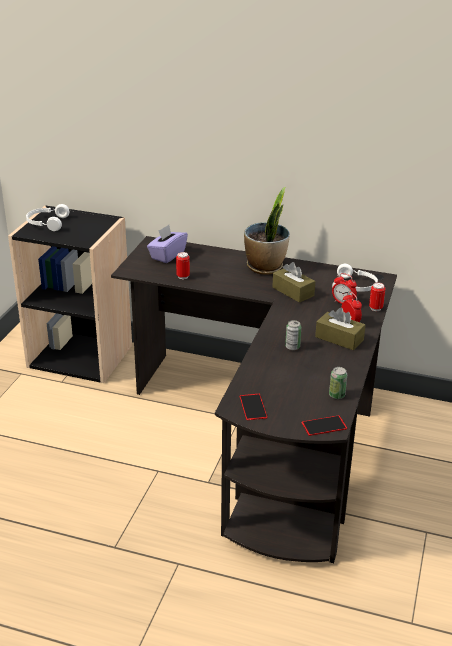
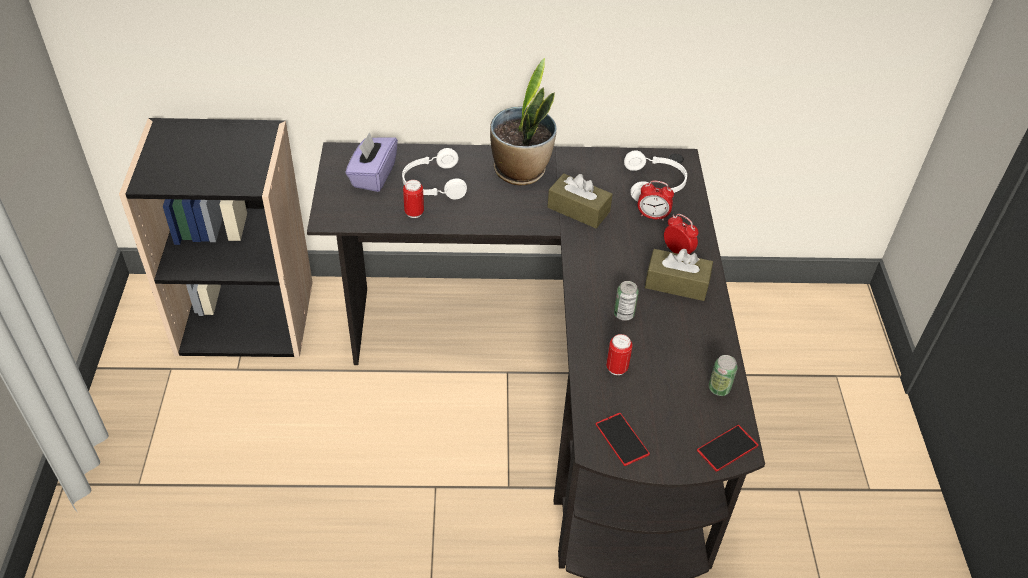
camera: 20 degrees left, 15 degrees up
white headphones [26,204,69,231] -> white headphones moved to [402,148,467,199]
can [369,282,385,311] -> can moved to [606,334,633,375]

